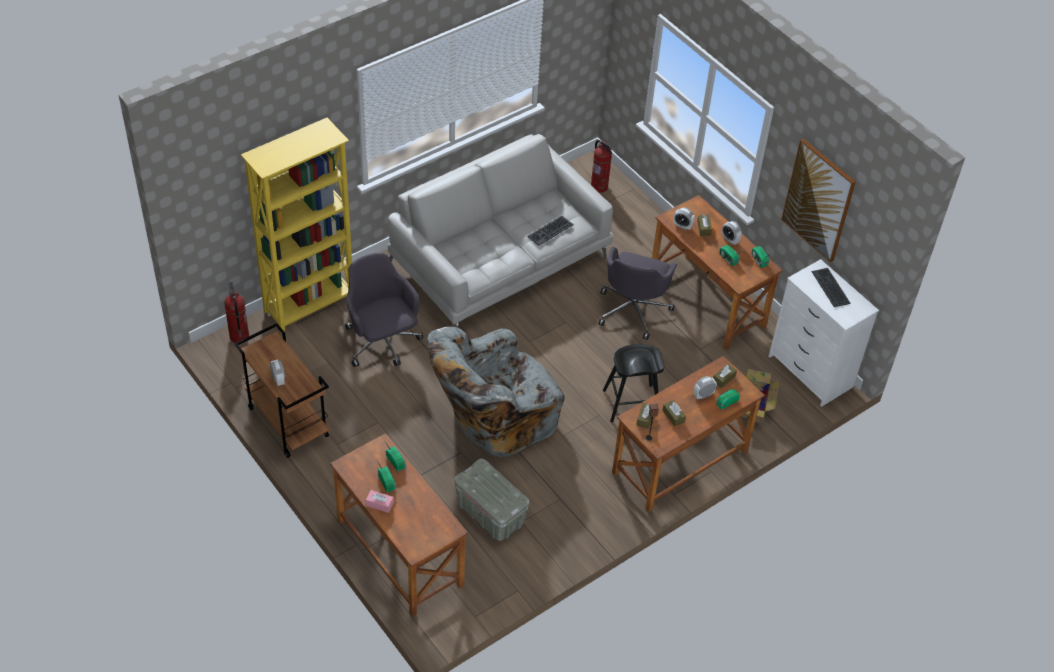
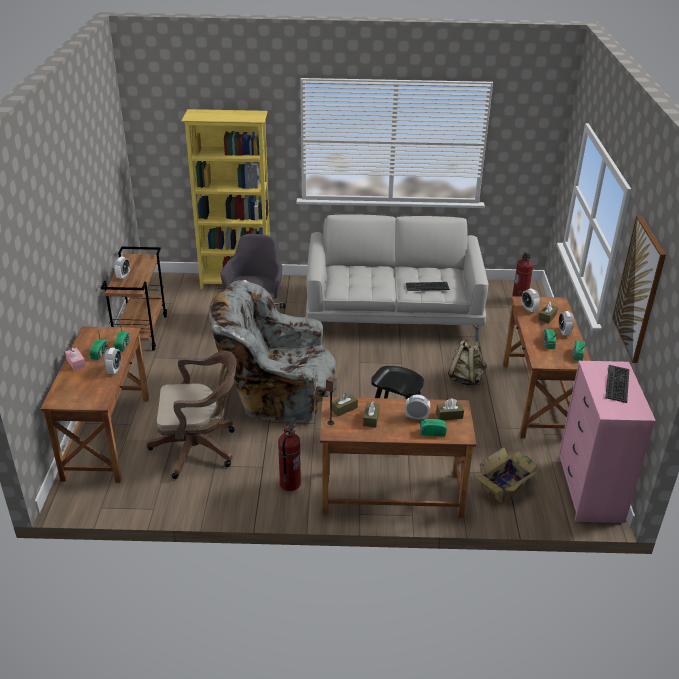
camera: 40 degrees right, 15 degrees down
fire extinguisher [224,282,249,343] -> fire extinguisher moved to [278,418,301,491]
grey storage box [454,459,529,541] -> brown office chair [147,351,237,479]
grey office chair [598,246,677,340] -> beige backpack [448,340,487,386]
white dresser [768,259,879,407] -> pink dresser [557,361,656,523]
none -> alarm clock [104,348,121,375]

